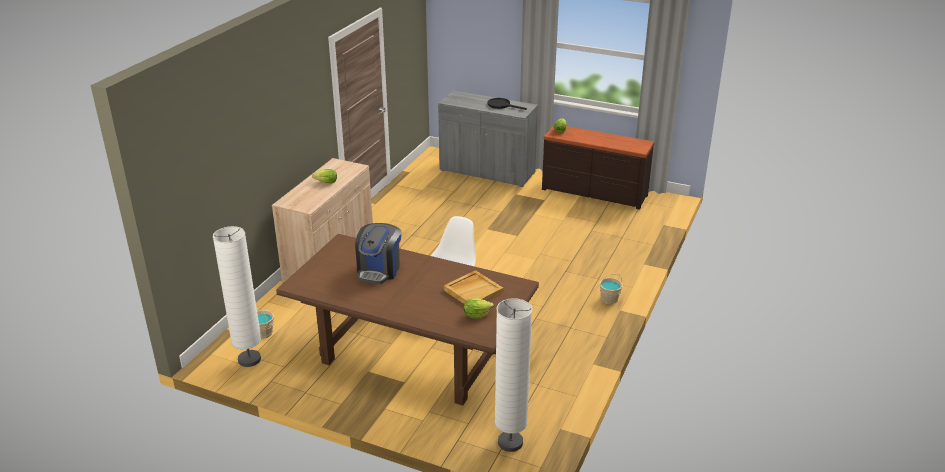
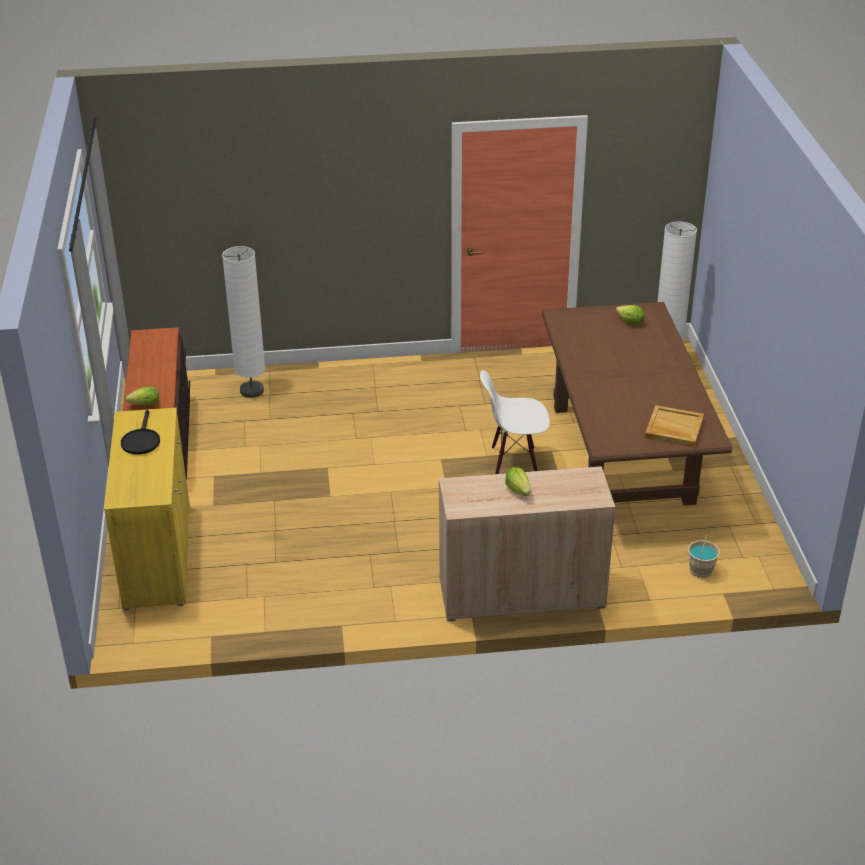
camera: 120 degrees left, 5 degrees up
white floor lamp [213,226,261,367] -> white floor lamp moved to [222,246,265,398]
coffee machine [355,223,401,284] -> none
grey cabinet [438,90,538,187] -> yellow cabinet [104,408,190,610]
beige tray [444,270,503,304] -> beige tray moved to [645,405,704,448]
beige bucket [599,274,623,305] -> none

